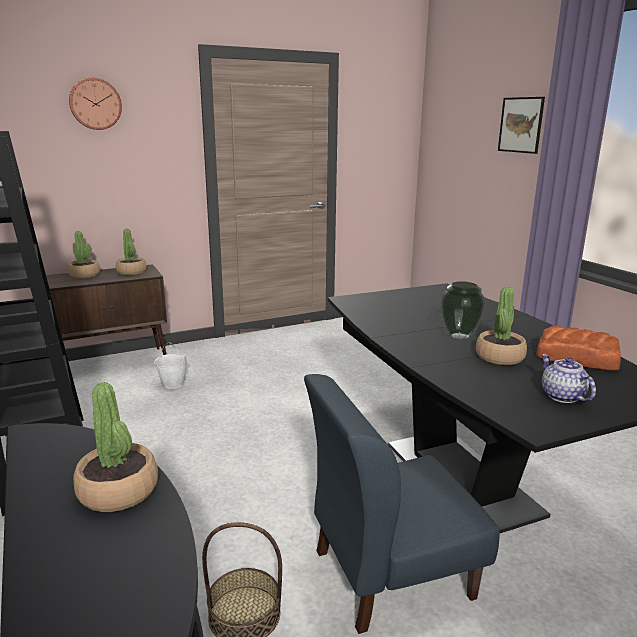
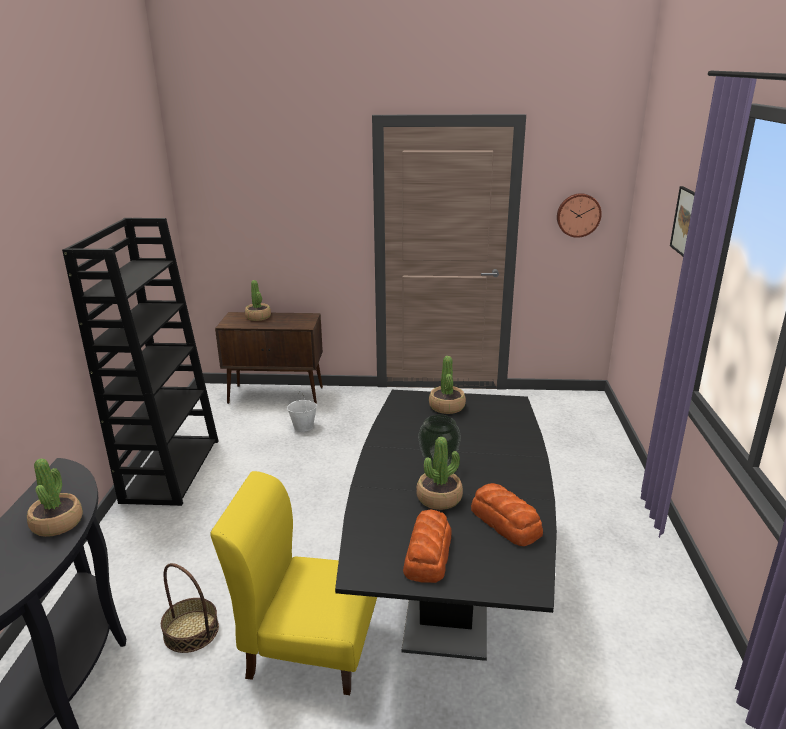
camera: 30 degrees right, 5 degrees up
wall clock [69,78,122,130] -> wall clock moved to [557,193,602,238]
potted plant [116,229,146,275] -> potted plant moved to [429,356,466,414]
blue chair [304,374,500,634] -> yellow chair [211,471,377,695]
teapot [541,354,596,403] -> bread [403,510,452,583]

